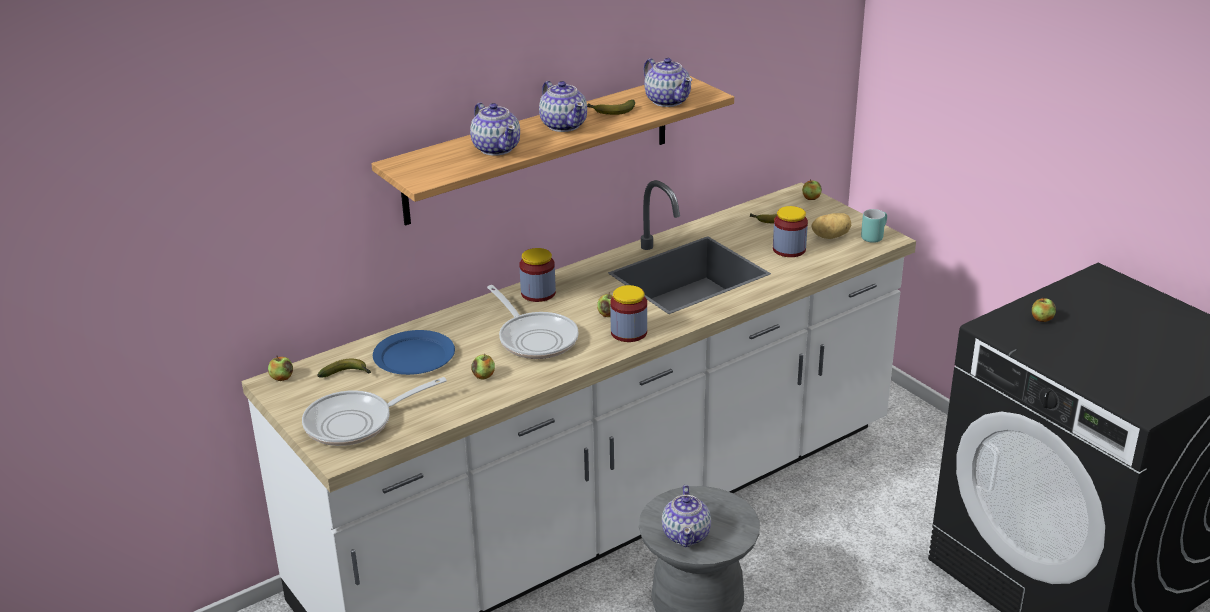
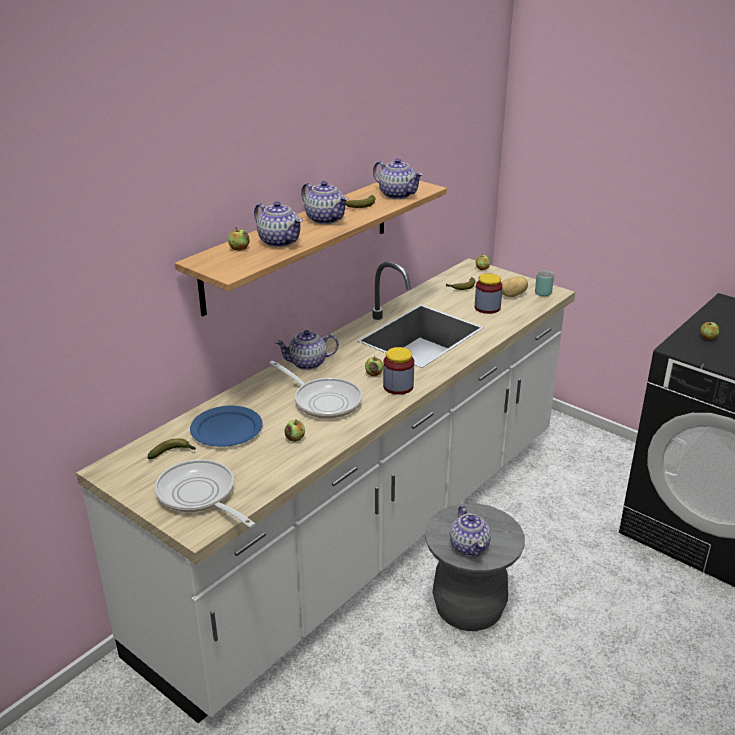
camera: 15 degrees left, 0 degrees up
apple [268,356,293,381] -> apple moved to [228,228,249,251]
frying pan [302,377,447,446] -> frying pan turned 90 degrees clockwise [155,459,255,527]
jar [519,248,556,302] -> teapot [275,330,339,370]

